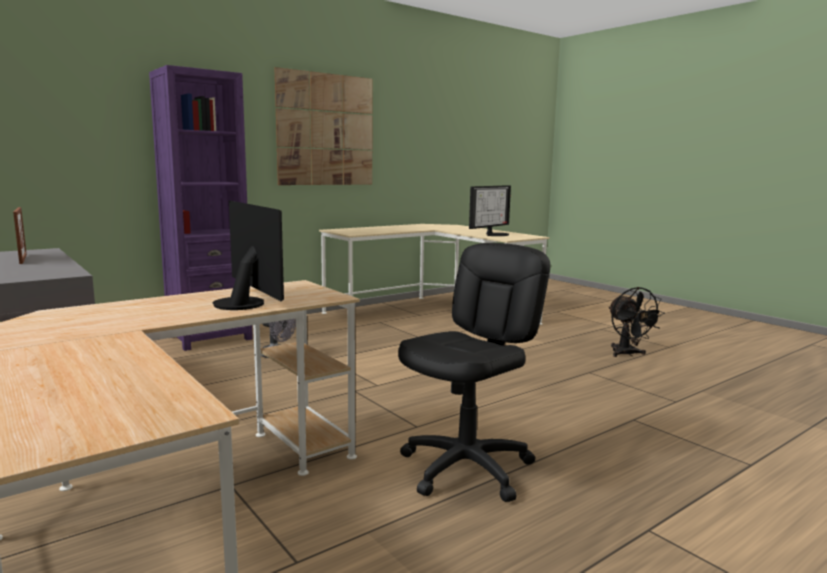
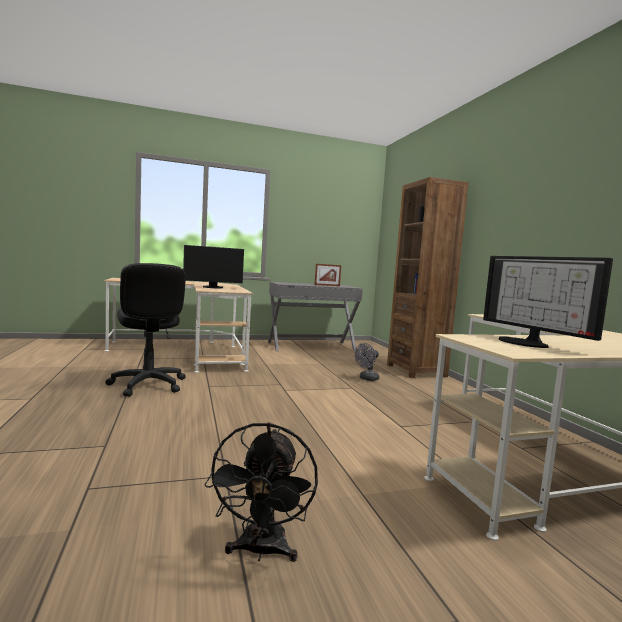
camera: 110 degrees right, 5 degrees down
purple bookcase [149,65,253,351] -> brown bookcase [387,177,468,378]
picture [274,67,373,185] -> none
black fan [608,287,665,357] -> black fan turned 90 degrees counterclockwise [204,422,318,562]

